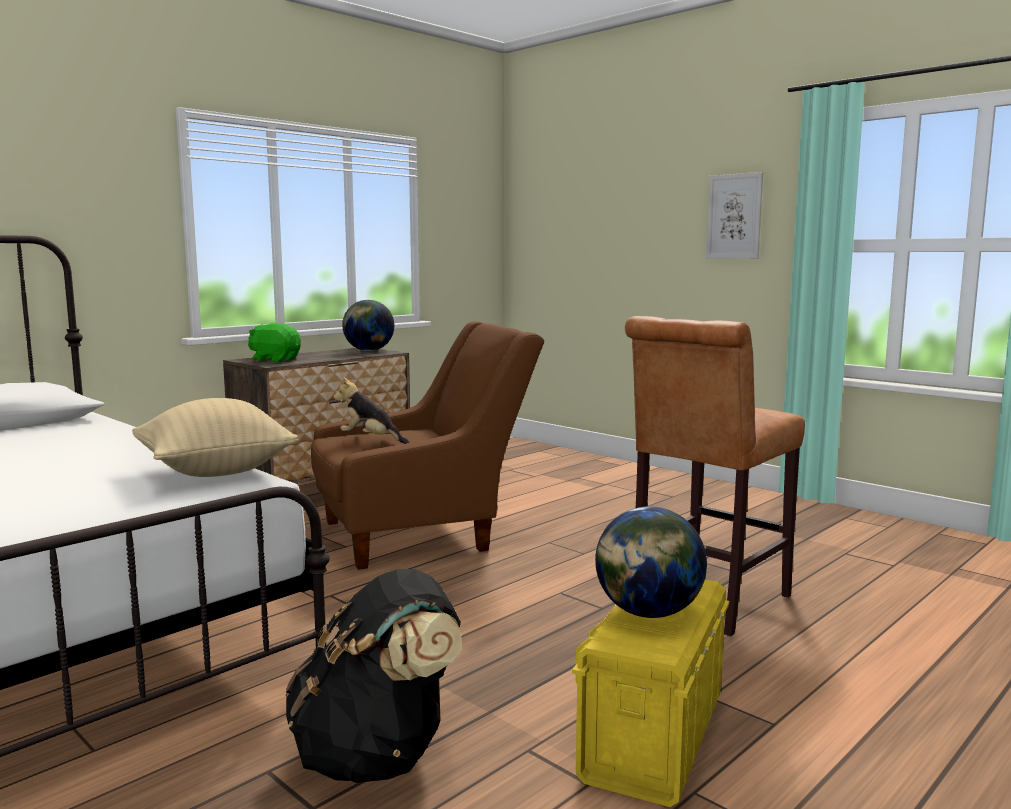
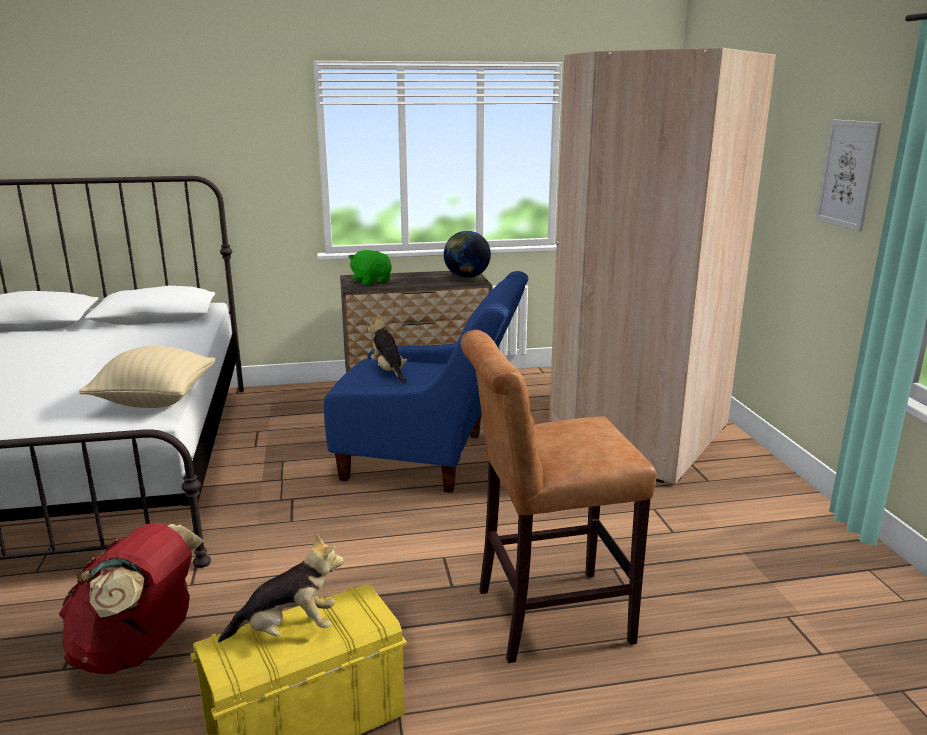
camera: 35 degrees right, 10 degrees up
black backpack [285,569,462,783] -> red backpack [59,523,204,674]
brown armchair [311,321,544,570] -> blue armchair [324,271,529,493]
globe [595,506,707,618] -> plush toy [218,533,344,642]
none -> beige wardrobe [549,48,776,484]

